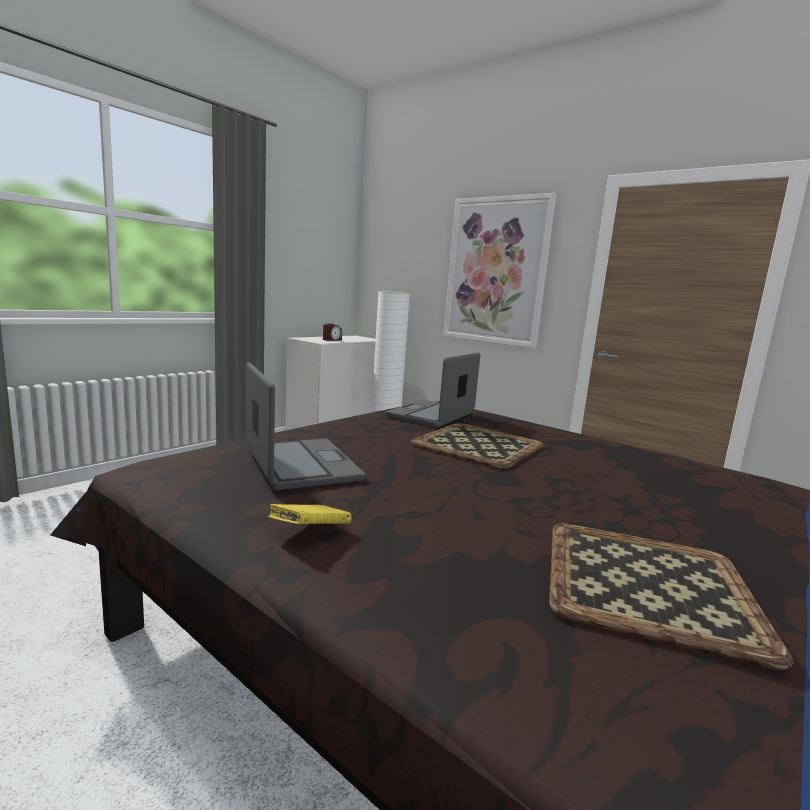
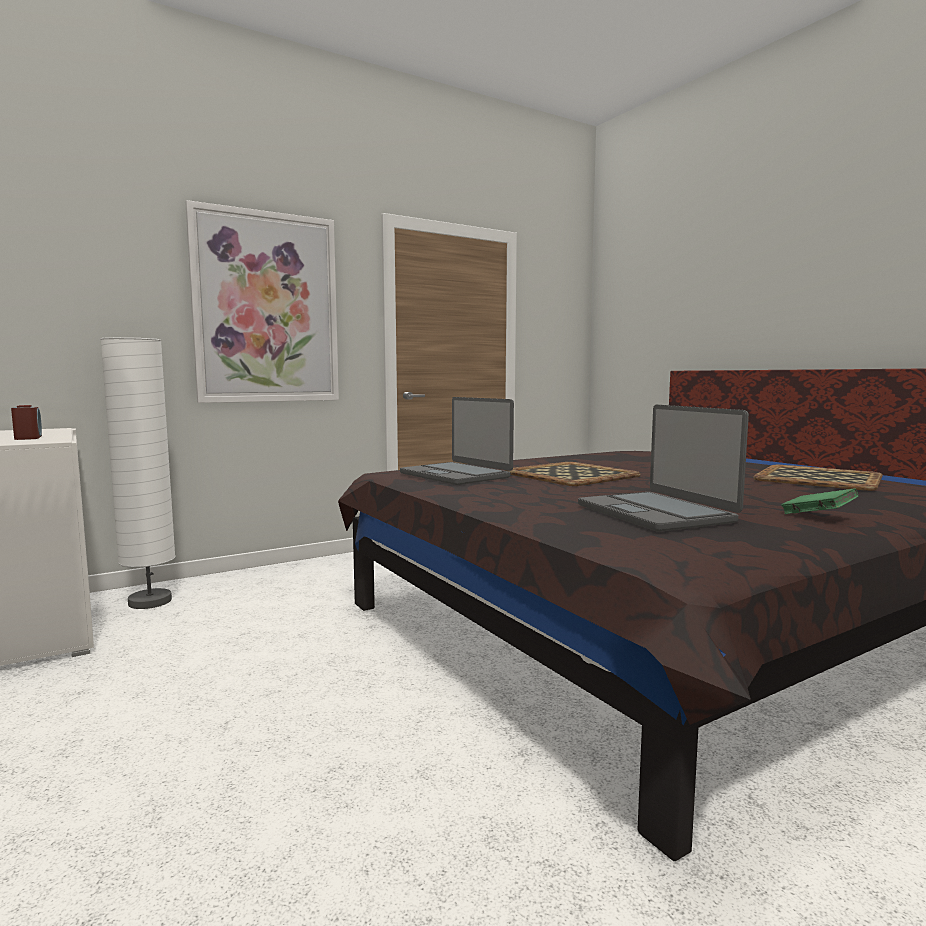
camera: 70 degrees left, 5 degrees down
laptop [246,362,365,490] -> laptop turned 105 degrees counterclockwise [578,405,749,532]
yellow book [269,504,352,524] -> green book [781,488,858,514]

